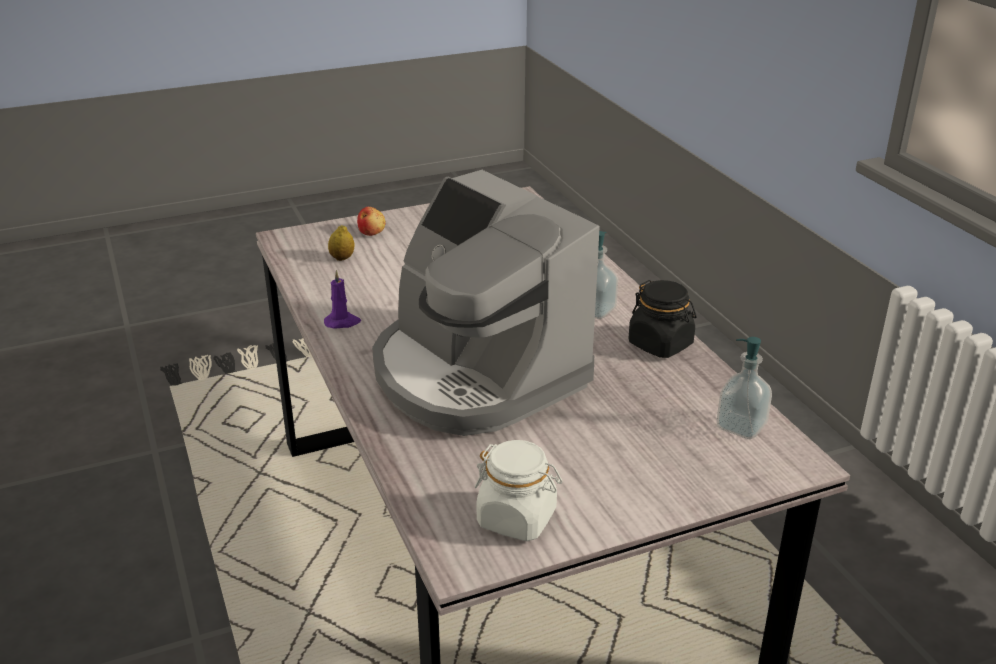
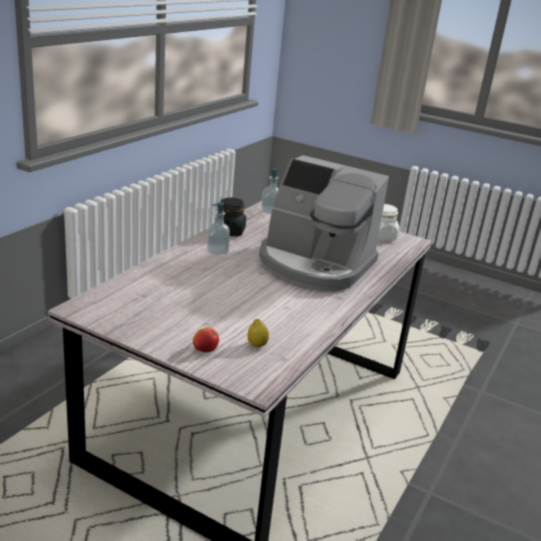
camera: 130 degrees left, 5 degrees down
purple candle [324,270,361,329] -> none
coffee machine [372,170,600,436] -> coffee machine turned 105 degrees clockwise [259,155,389,291]

